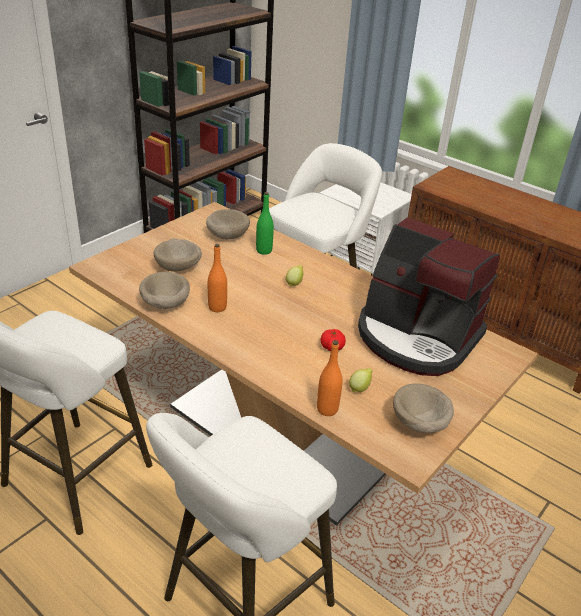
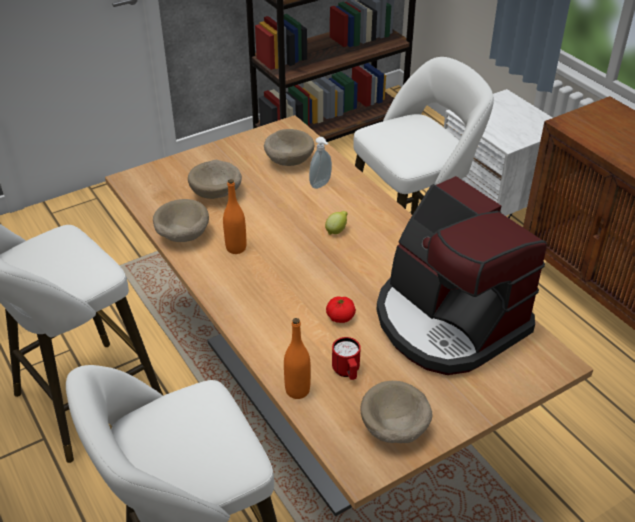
camera: 20 degrees right, 5 degrees up
green bottle [256,192,274,255] -> soap dispenser [309,137,332,189]
lemon [349,368,372,392] -> red mug [332,337,361,380]

